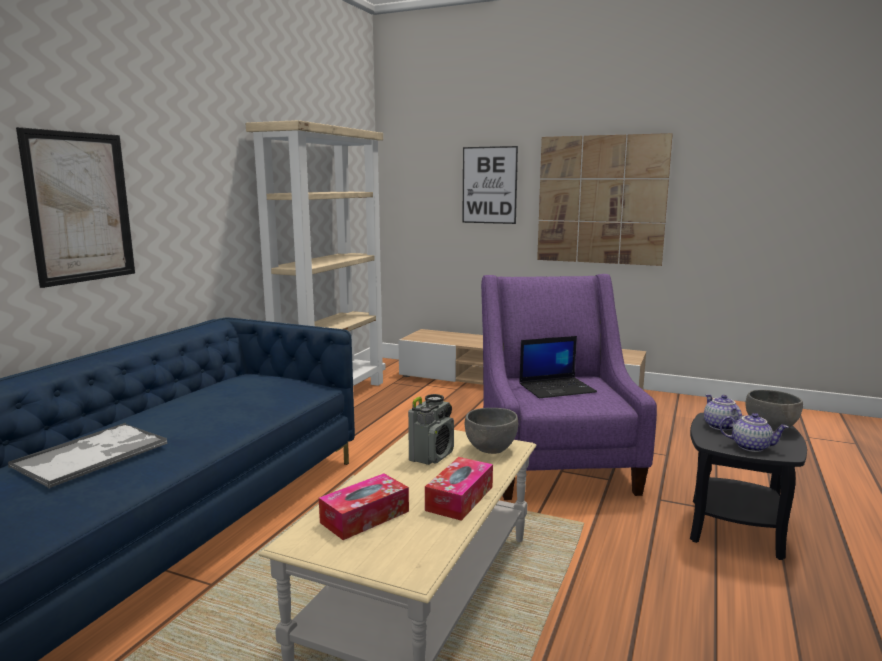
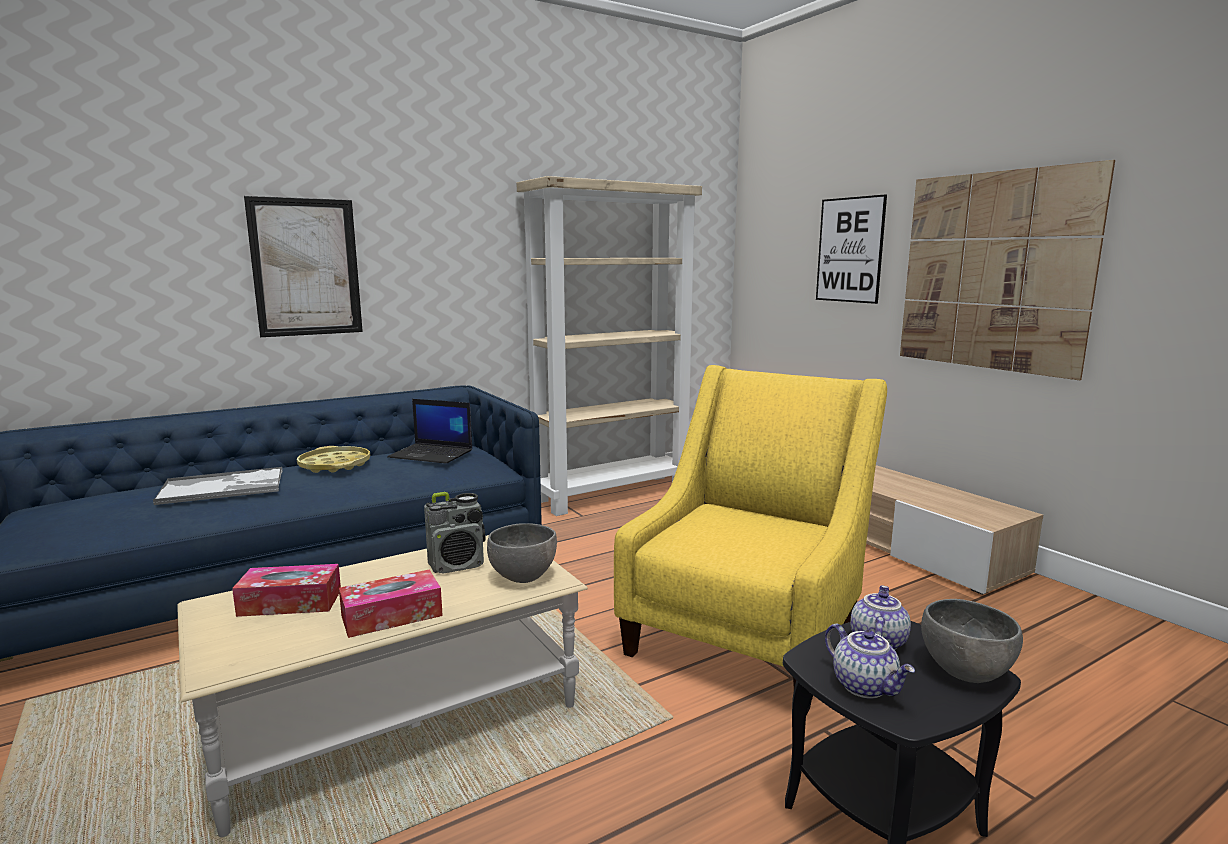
camera: 35 degrees right, 0 degrees up
purple armchair [481,274,657,500] -> yellow armchair [614,365,887,715]
laptop [519,336,597,398] -> laptop moved to [387,399,472,464]
none -> yellow tray [297,446,370,473]

